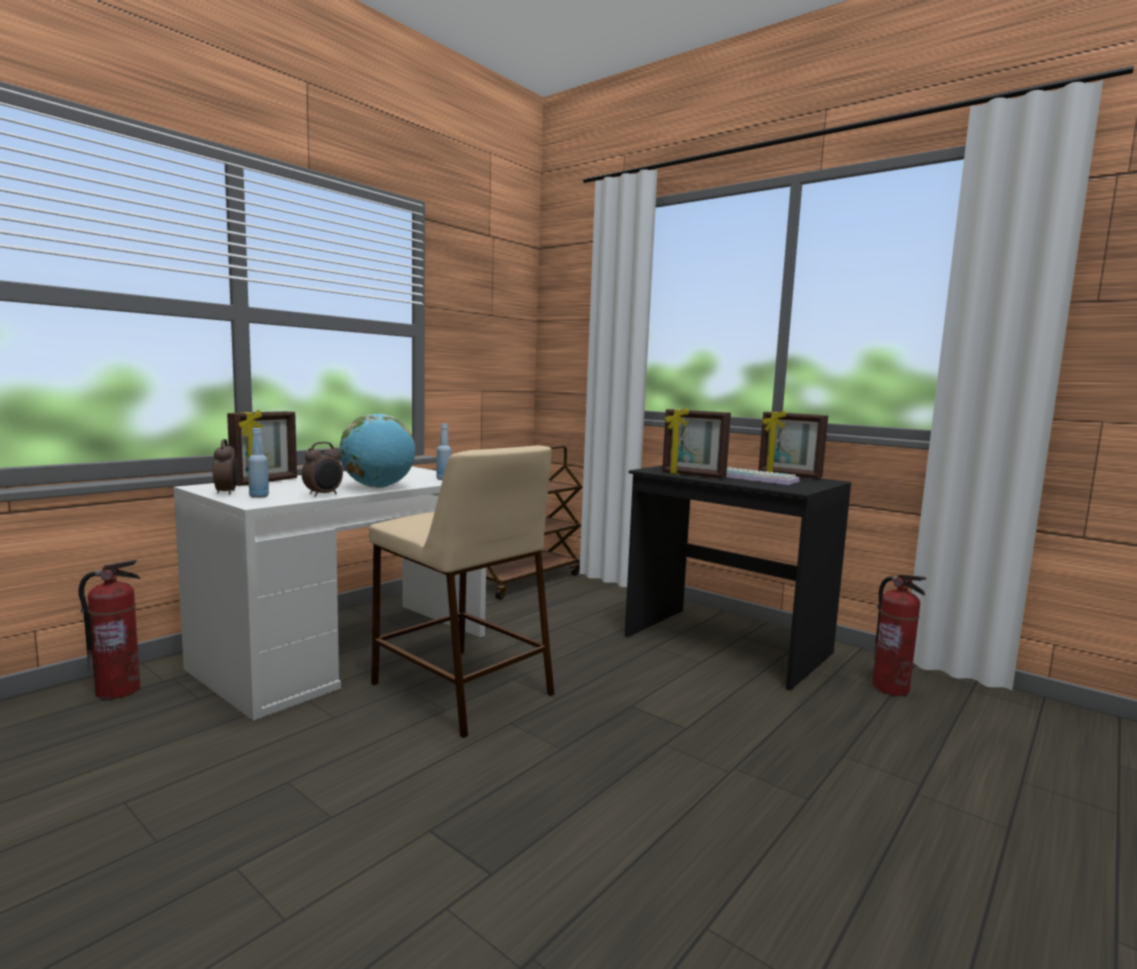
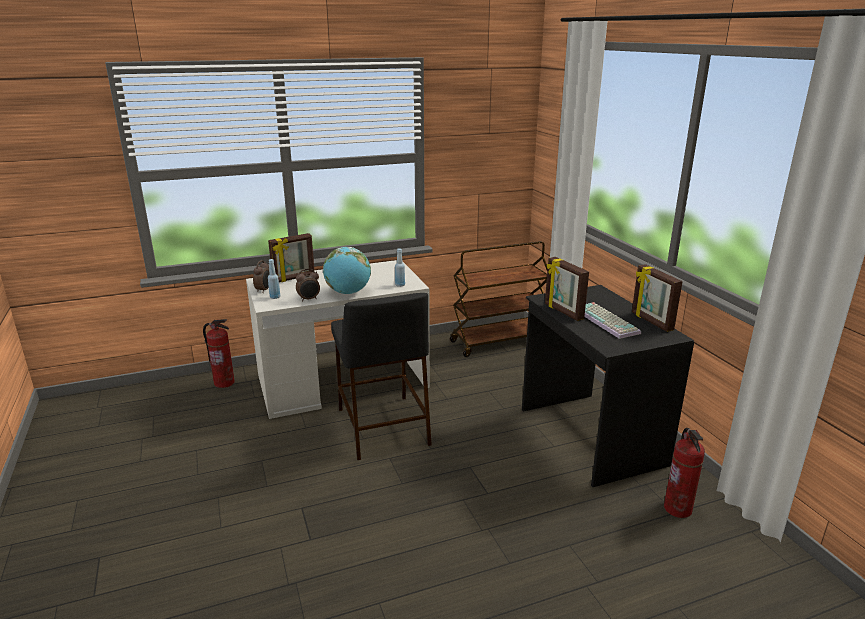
camera: 30 degrees right, 15 degrees up
beige stool [369,445,554,738] -> black stool [331,293,432,460]

